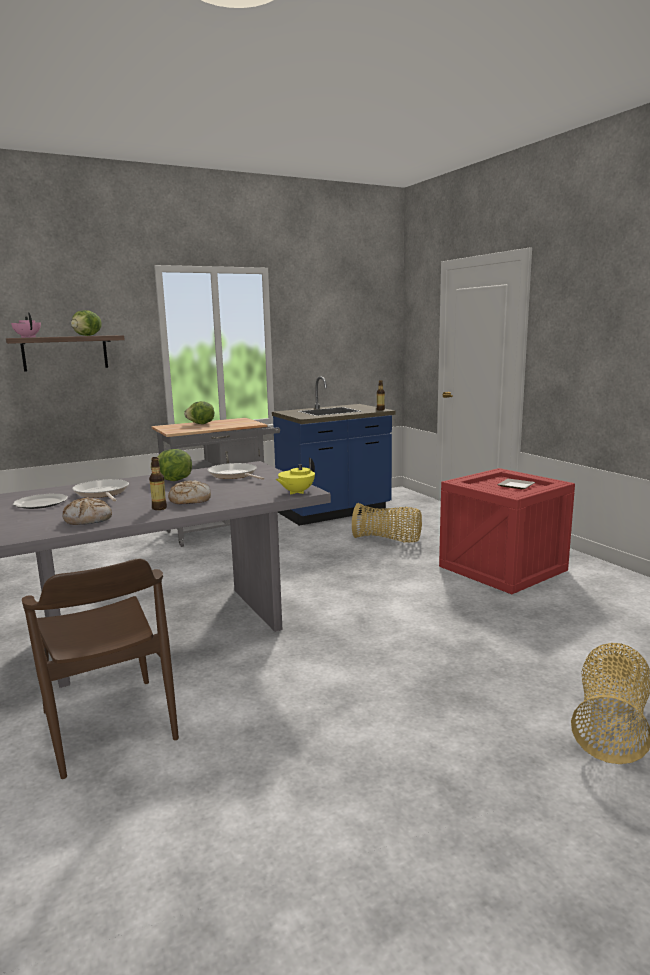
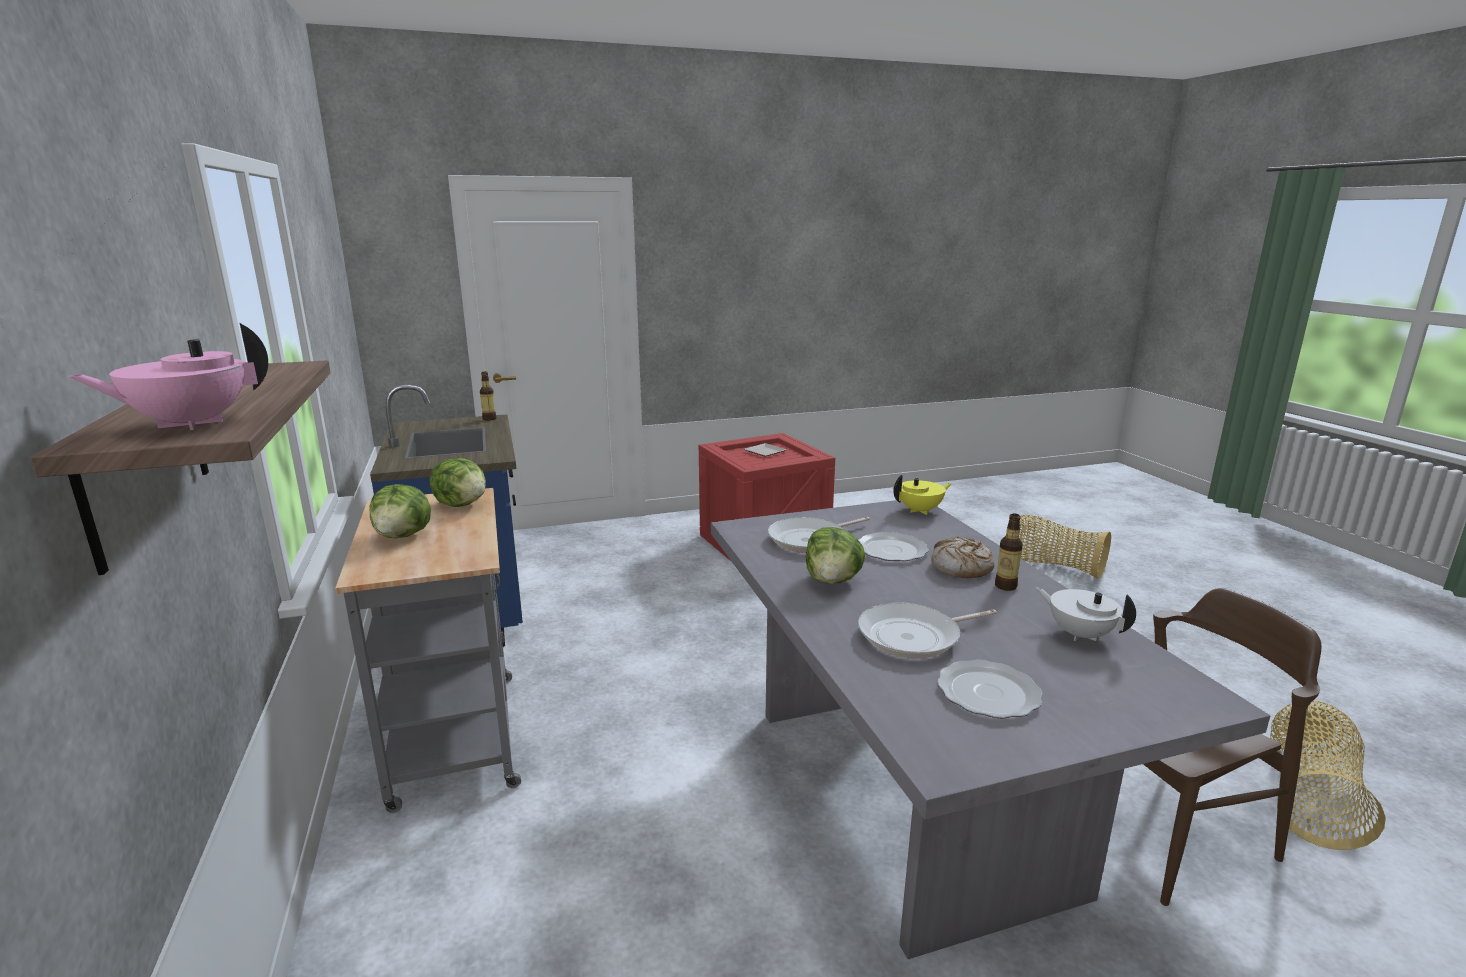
camera: 80 degrees left, 5 degrees up
bread [62,497,112,525] -> white teapot [1036,587,1136,641]
lettuce [71,310,102,336] -> lettuce moved to [430,458,486,507]
yellow teapot [276,458,315,495] -> yellow teapot turned 75 degrees counterclockwise [893,475,952,515]
basket [352,503,422,542] -> basket moved to [1270,701,1385,850]
none -> plate [859,532,929,561]

